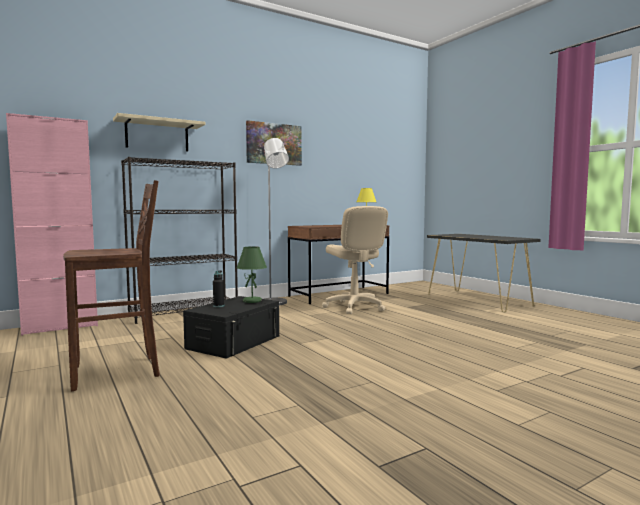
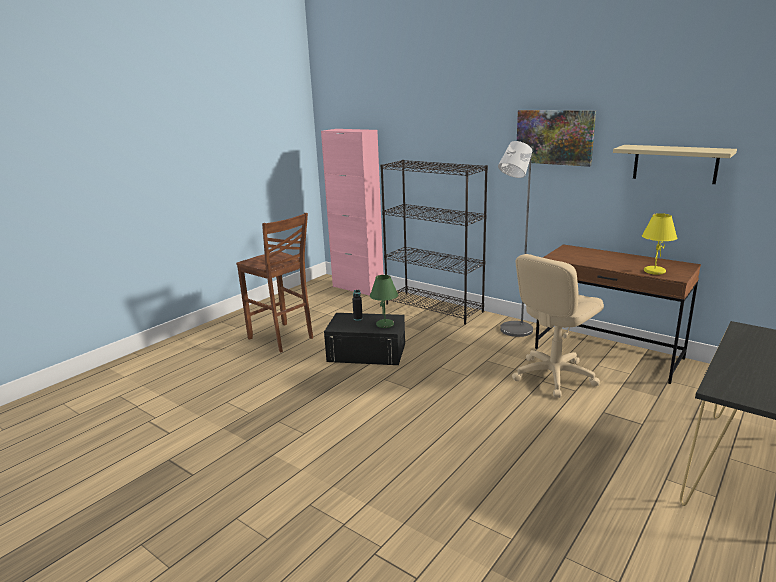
camera: 70 degrees right, 15 degrees up
beige shelf [113,113,205,151] -> beige shelf moved to [613,145,737,184]

